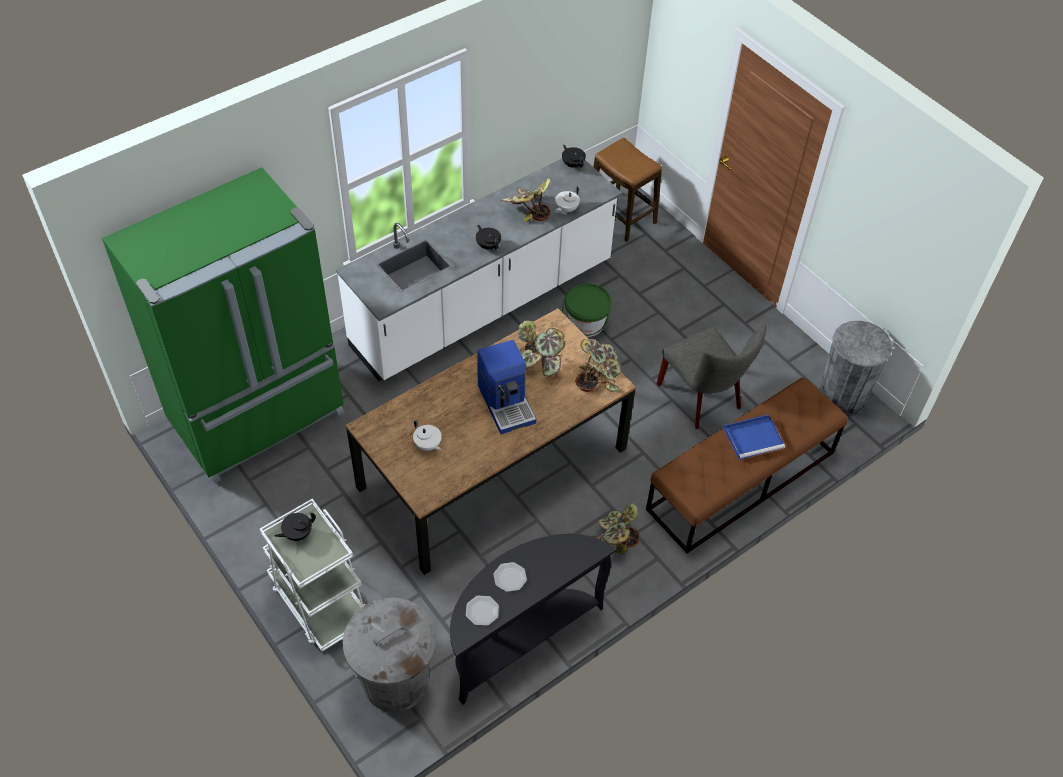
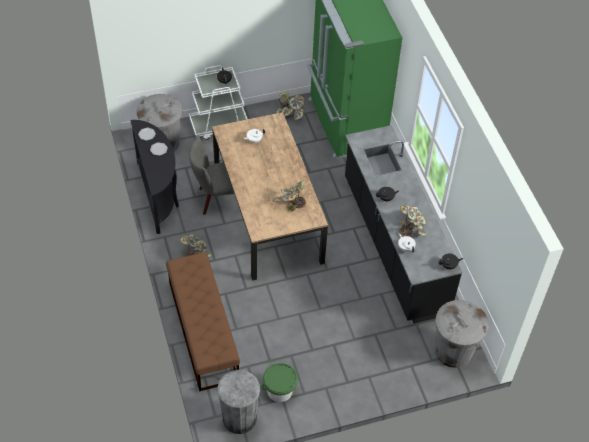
camera: 110 degrees right, 0 degrees up
white counter [336,159,622,381] -> black counter [345,125,463,324]
coffee machine [477,340,536,434] -> none
green bucket [562,284,612,337] -> green bucket moved to [261,363,298,402]
potted plant [575,339,621,392] -> potted plant moved to [276,91,305,121]
stool [593,138,662,242] -> grey trash can [435,300,489,368]
grey chair [657,324,767,429] -> grey chair moved to [189,136,234,215]
blue tray [723,414,785,460] -> none

